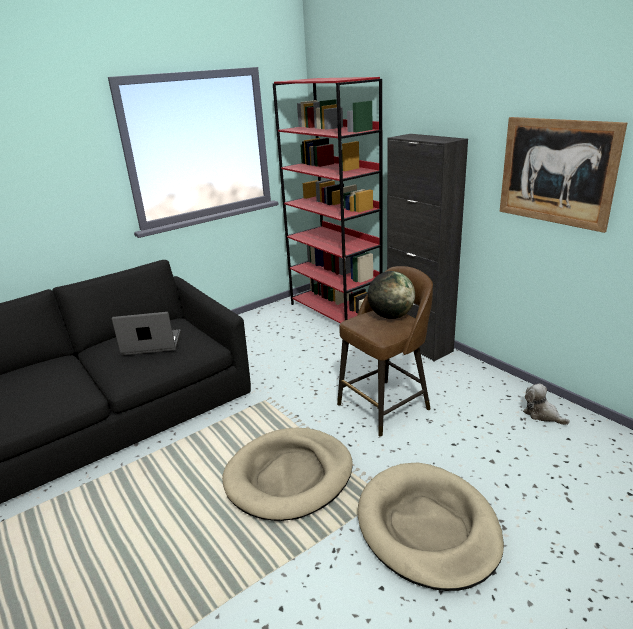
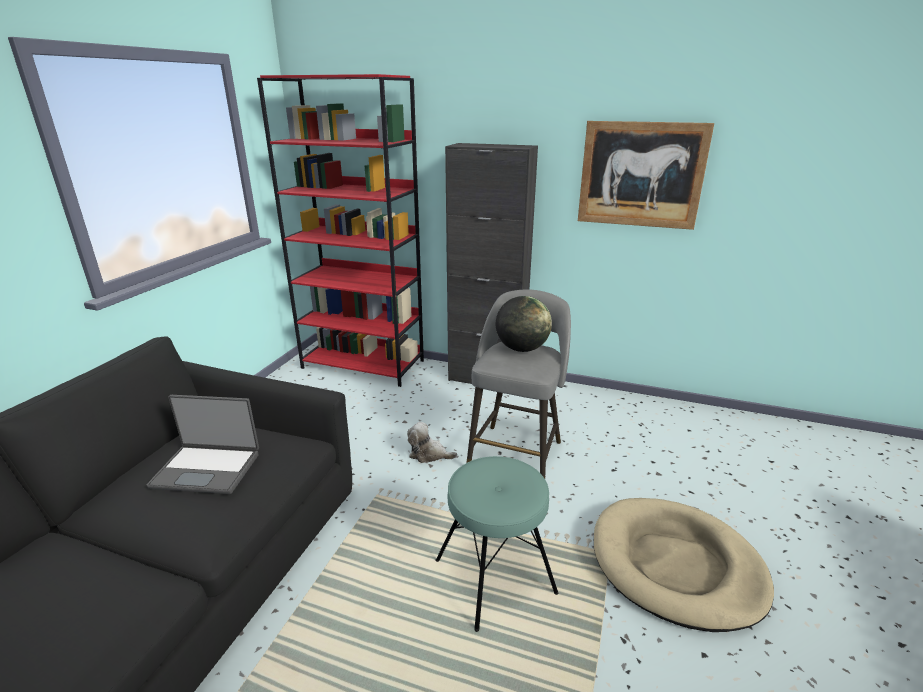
camera: 35 degrees left, 0 degrees up
laptop [112,312,181,355] -> laptop turned 135 degrees counterclockwise [147,395,259,494]
beige dog bed [222,428,353,521] -> turquoise stool [435,456,558,632]
brown stool [337,266,433,437] -> grey stool [467,289,571,478]
plush toy [523,384,570,425] -> plush toy moved to [407,422,457,463]

